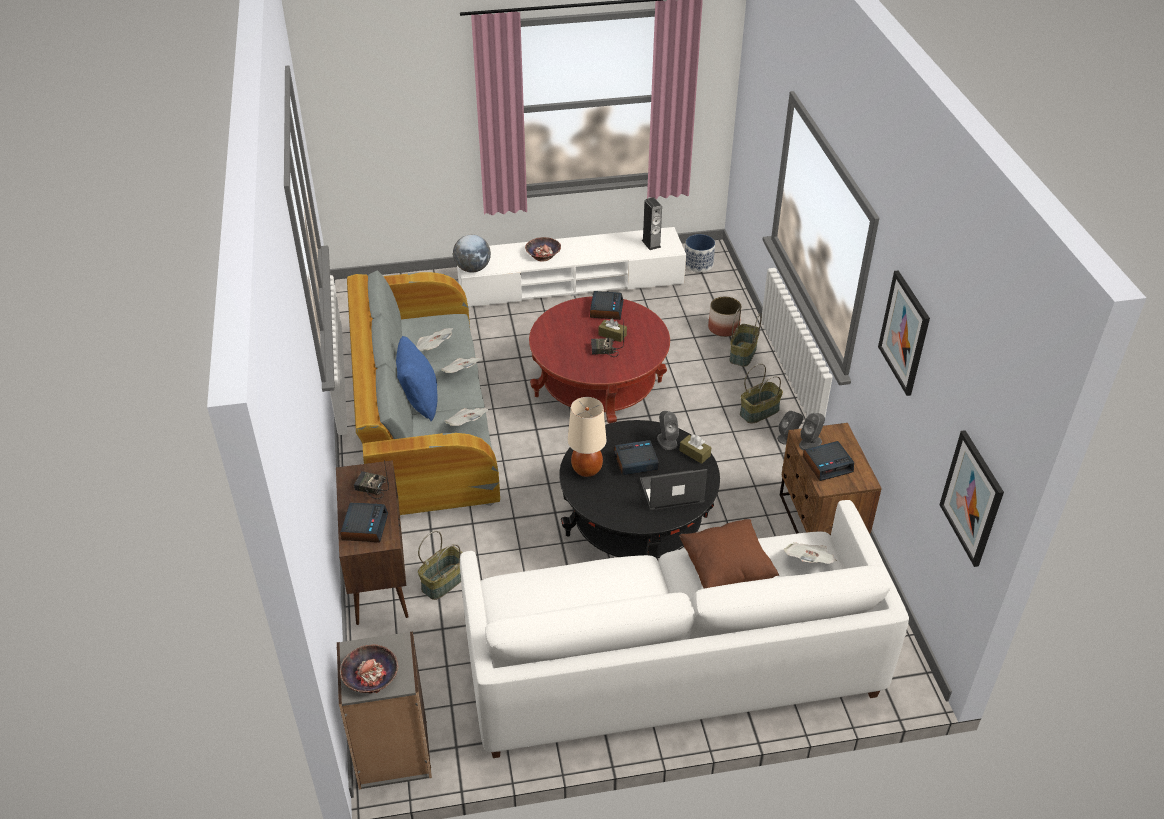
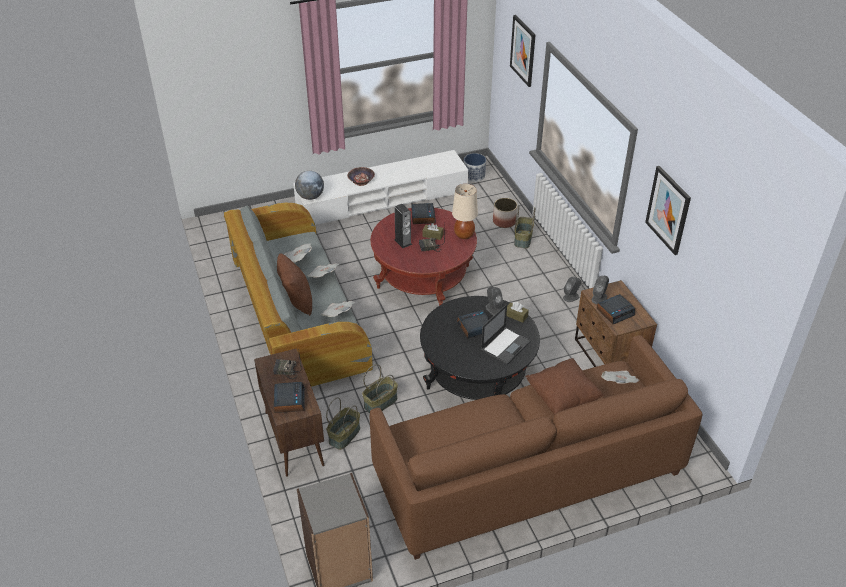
camera: 10 degrees left, 0 degrees up
bowl [340,644,398,693] -> none
blue pillow [396,336,438,421] -> brown pillow [277,253,312,316]
white sofa [460,500,909,758] -> brown sofa [370,335,703,560]
beige table lamp [567,397,606,477] -> beige table lamp moved to [452,184,478,239]
laptop [640,469,707,510] -> laptop turned 150 degrees clockwise [481,304,531,365]
speaker [642,197,662,250] -> speaker moved to [394,204,412,248]
basket [740,364,783,424] -> basket moved to [362,364,398,413]
picture [939,430,1004,567] -> picture moved to [510,15,535,87]

